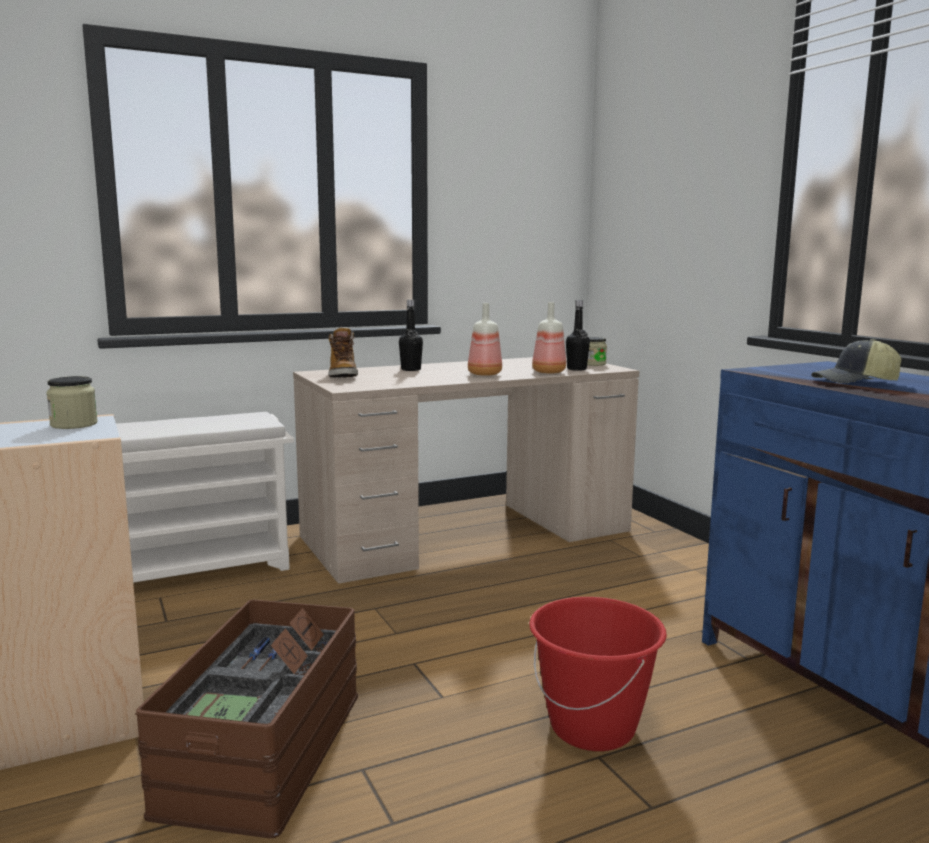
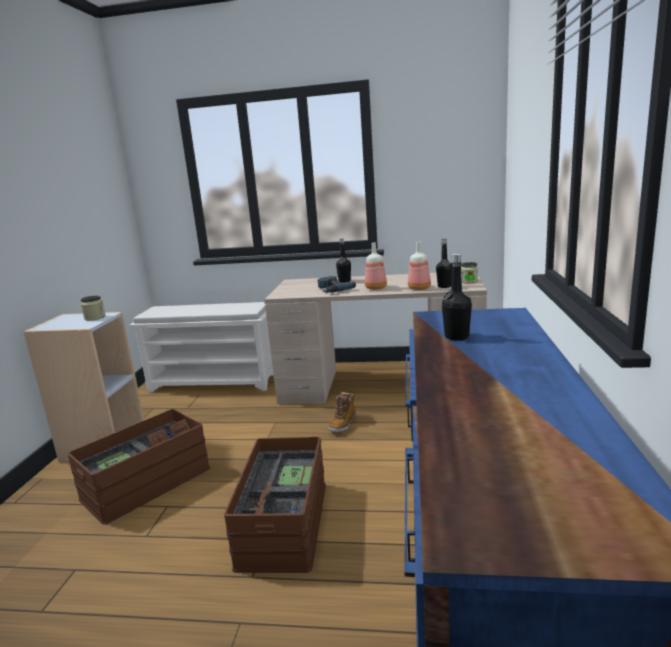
camera: 35 degrees right, 5 degrees up
boot [328,327,358,378] -> boot moved to [329,392,356,432]
red bucket [529,597,667,751] -> brown storage box [224,437,326,573]
cap [811,339,902,383] -> black bottle [442,254,472,340]
none -> power drill [317,276,356,293]

